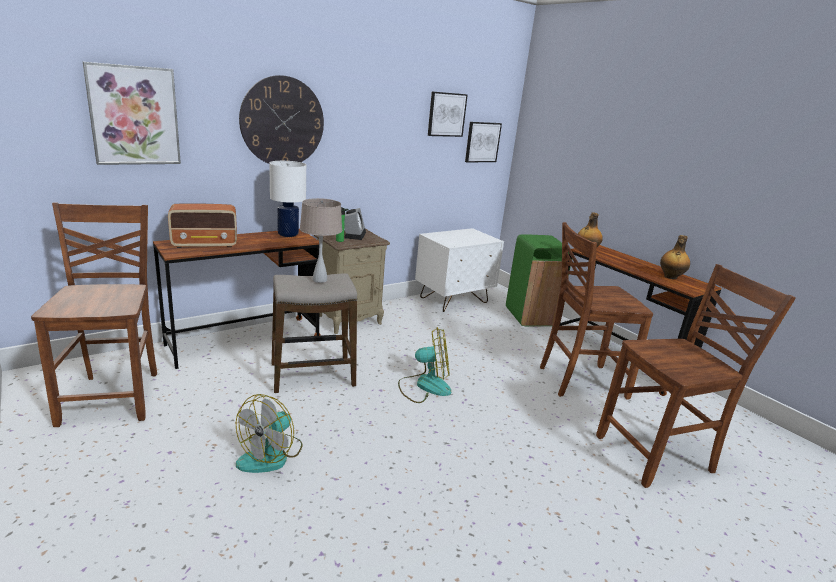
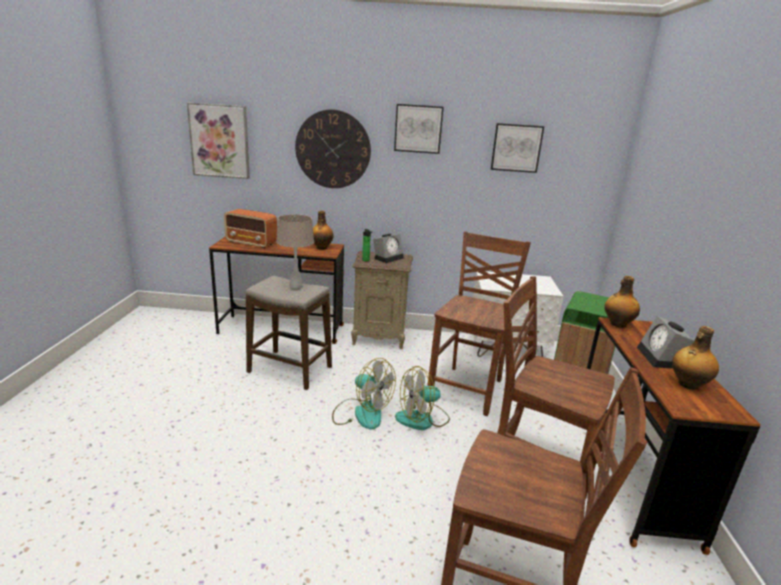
camera: 40 degrees right, 0 degrees up
brown chair [31,202,157,427] -> brown chair moved to [427,231,531,416]
fan [236,394,302,473] -> fan moved to [395,366,450,430]
white table lamp [269,161,306,237] -> bottle [313,211,334,250]
picture [465,122,502,163] -> picture moved to [394,104,444,154]
none -> alarm clock [637,316,694,369]

